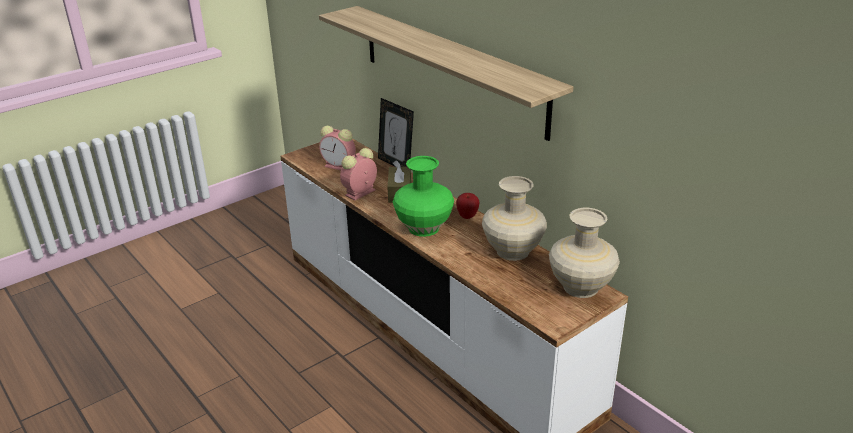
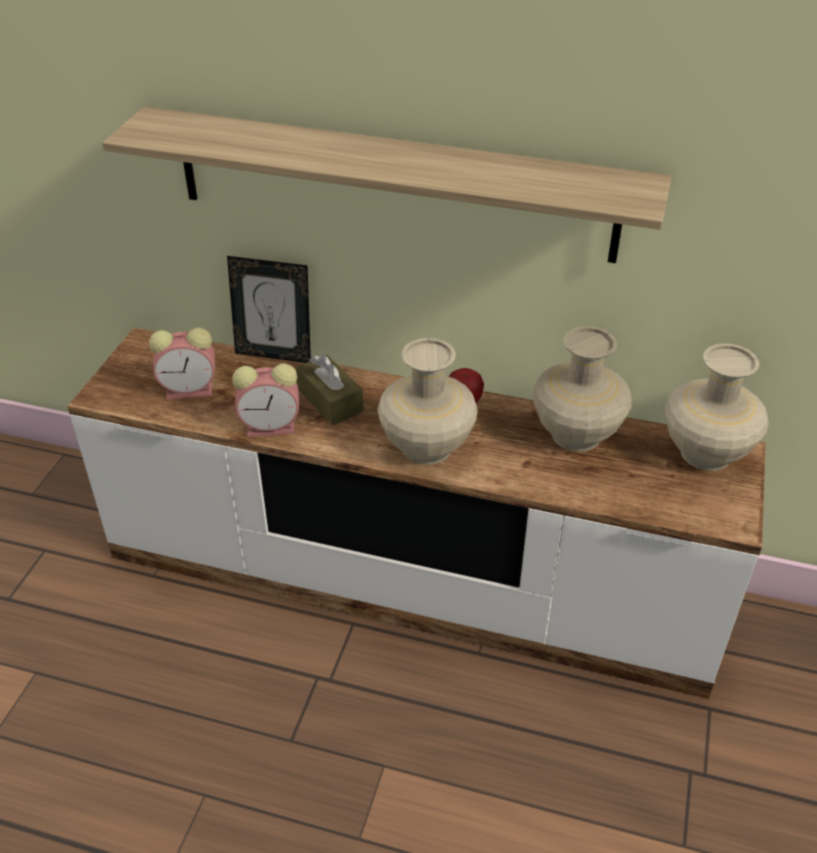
camera: 35 degrees left, 10 degrees up
alarm clock [340,148,377,200] -> alarm clock turned 105 degrees counterclockwise [232,363,299,437]
green vase [393,156,454,237] -> beige vase [377,338,478,465]

